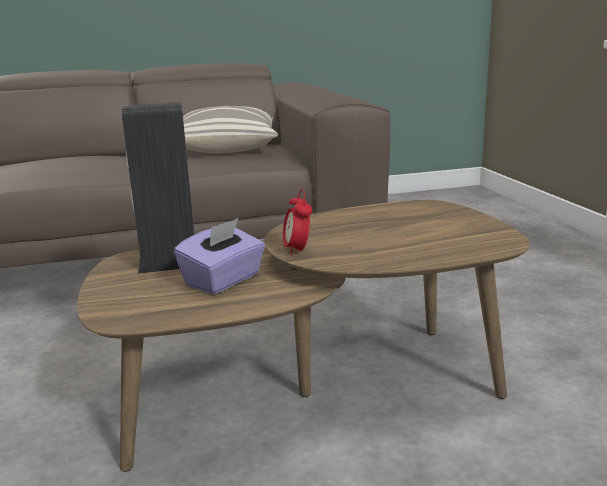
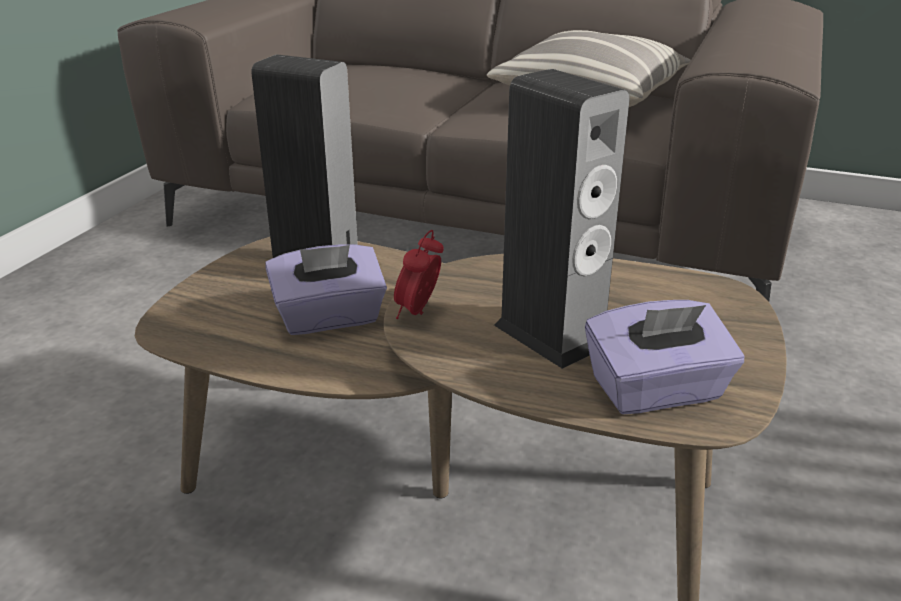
camera: 35 degrees right, 10 degrees up
none -> speaker [494,69,630,369]
none -> purple tissue box [585,300,745,414]

